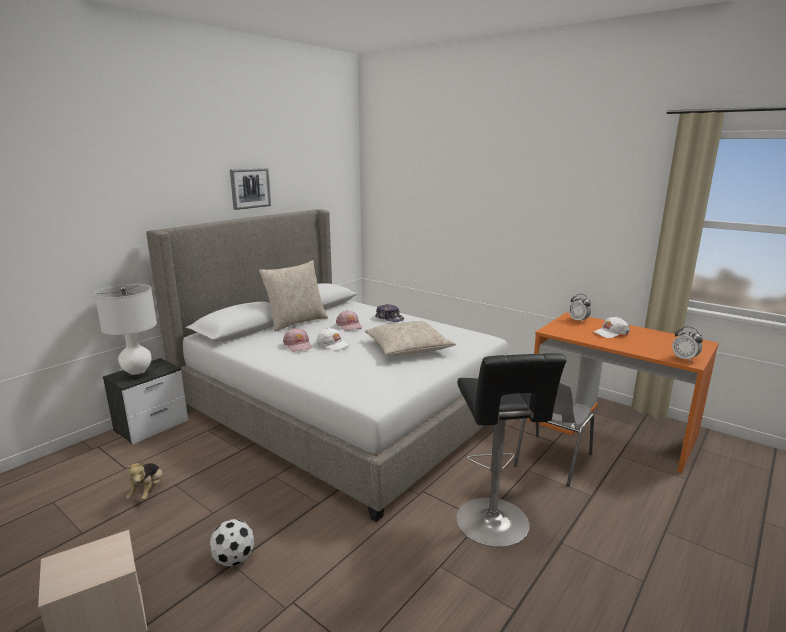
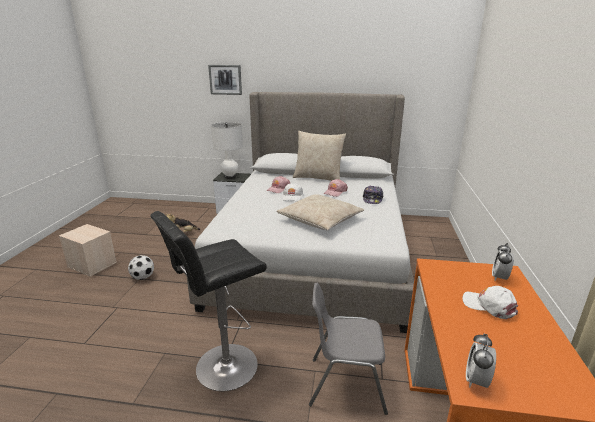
camera: 60 degrees right, 5 degrees up
picture [230,168,271,210] -> picture moved to [208,65,242,95]

